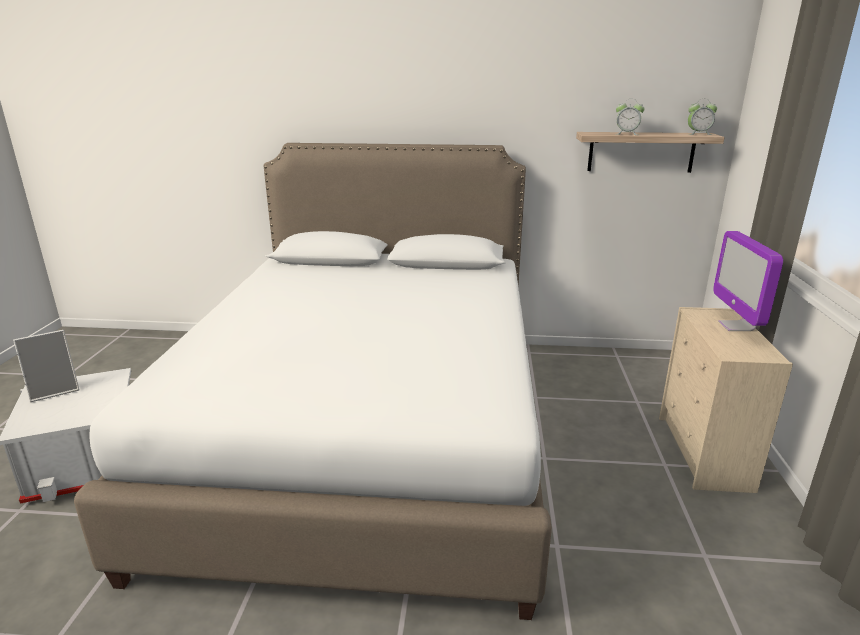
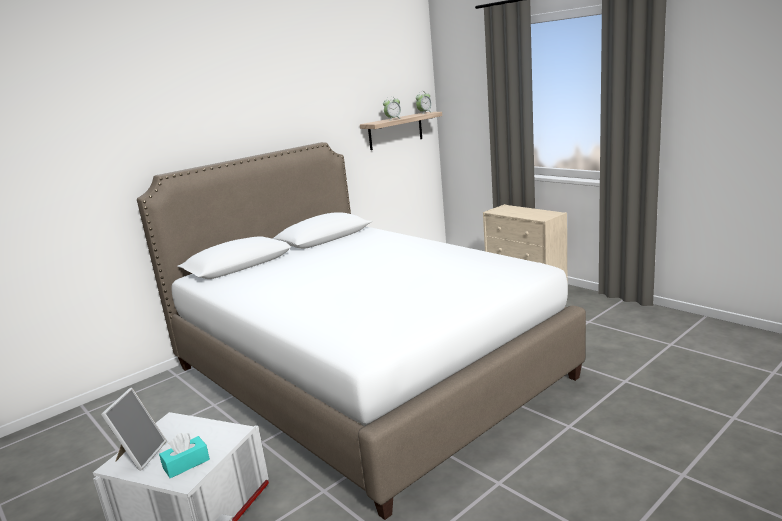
camera: 45 degrees left, 5 degrees down
monitor [713,231,783,331] -> none
none -> turquoise tissue box [159,433,210,478]

